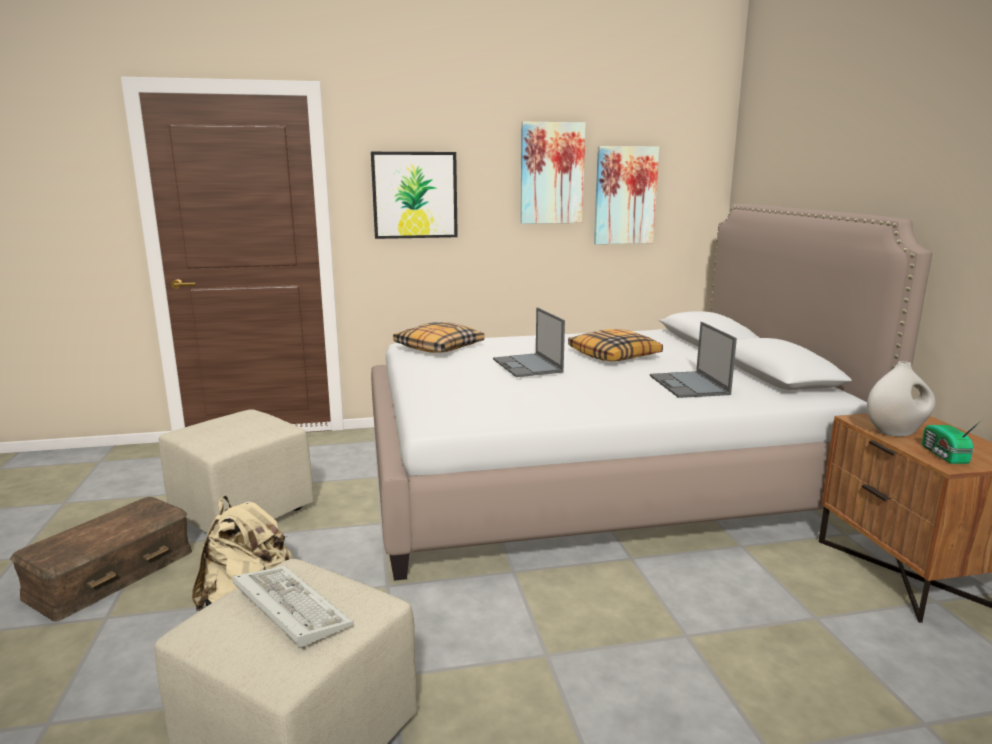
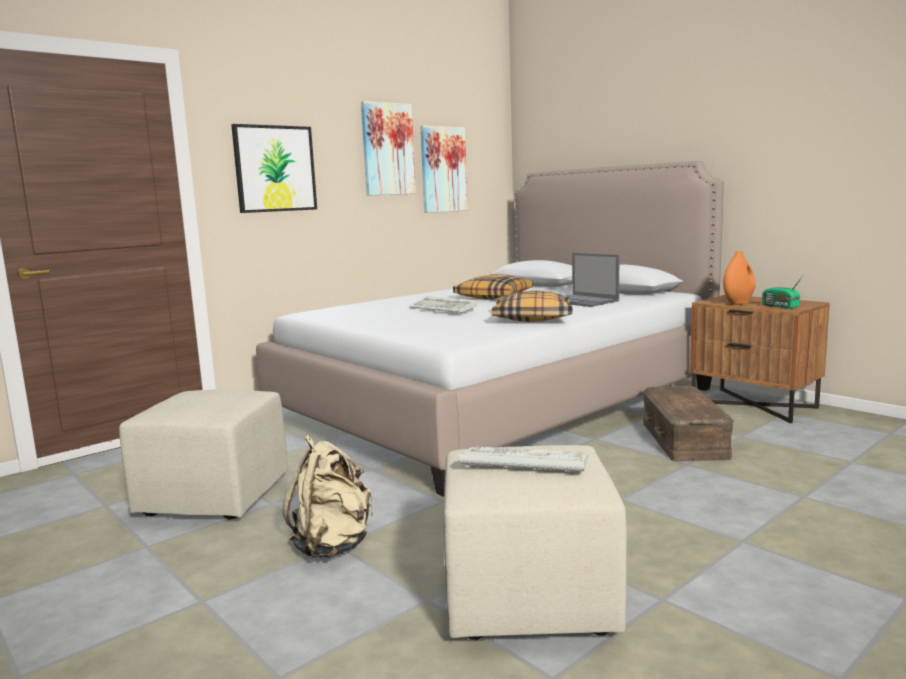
camera: 30 degrees left, 5 degrees down
brown storage box [10,497,192,622] -> brown storage box moved to [643,386,734,462]
pillow [393,322,484,353] -> pillow moved to [492,291,573,322]
laptop [493,307,565,377] -> keyboard [409,296,478,313]
white vase [867,361,935,437] -> orange vase [723,251,756,305]

